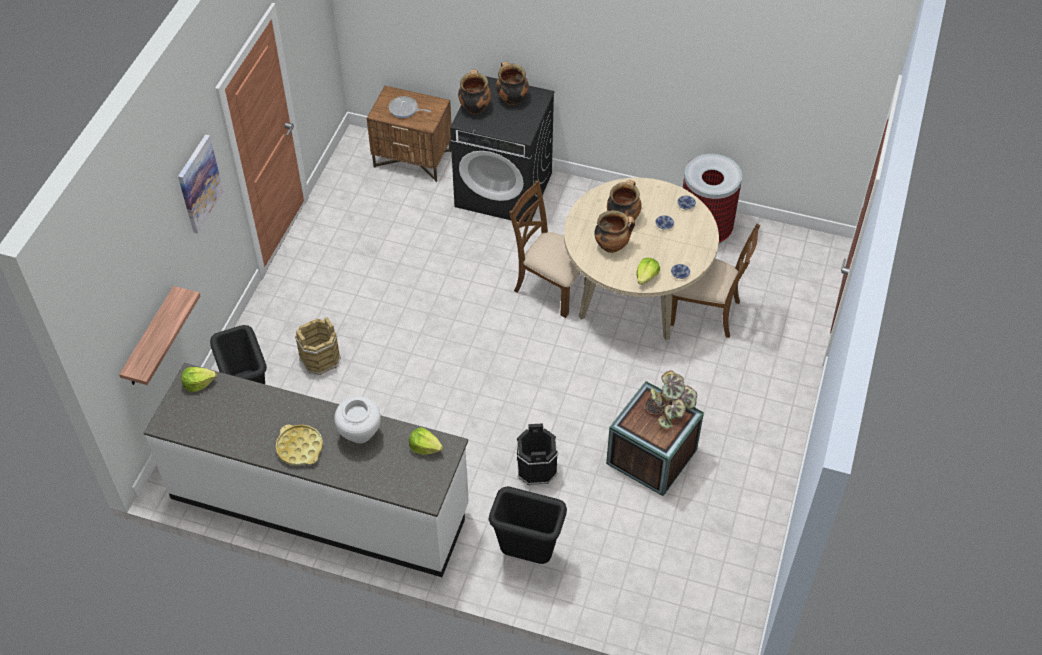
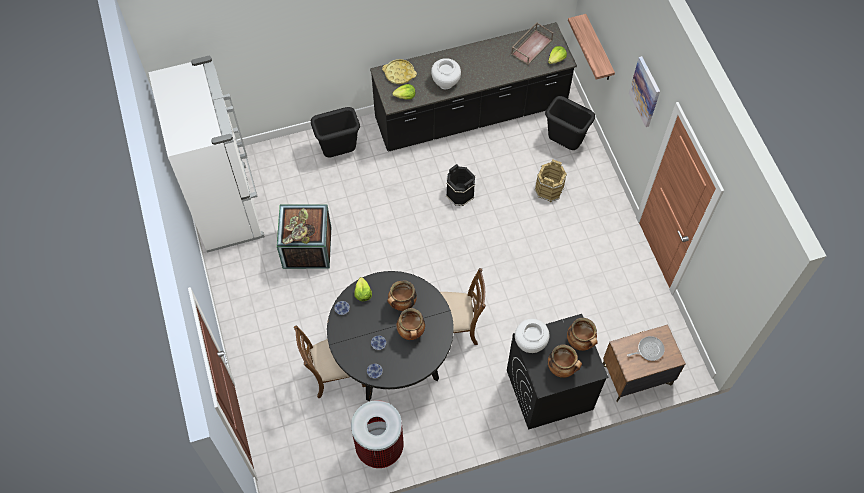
camera: 145 degrees right, 10 degrees up
white counter [144,363,469,577] -> black counter [370,22,577,151]
yellow tray [276,425,323,466] -> yellow tray moved to [382,59,417,84]
black bucket [516,423,559,486] -> black bucket moved to [446,164,476,206]
beige dining table [564,178,719,340] -> black dining table [327,271,454,402]
none -> white fridge [148,56,265,253]
none -> brown tray [511,23,553,65]
none -> white vase [515,319,549,353]

